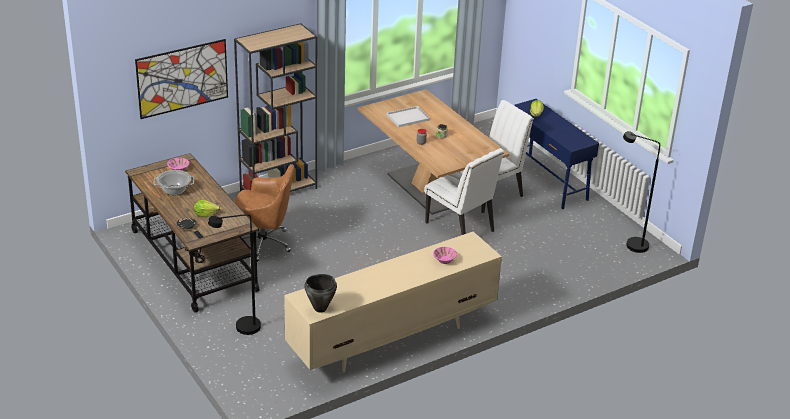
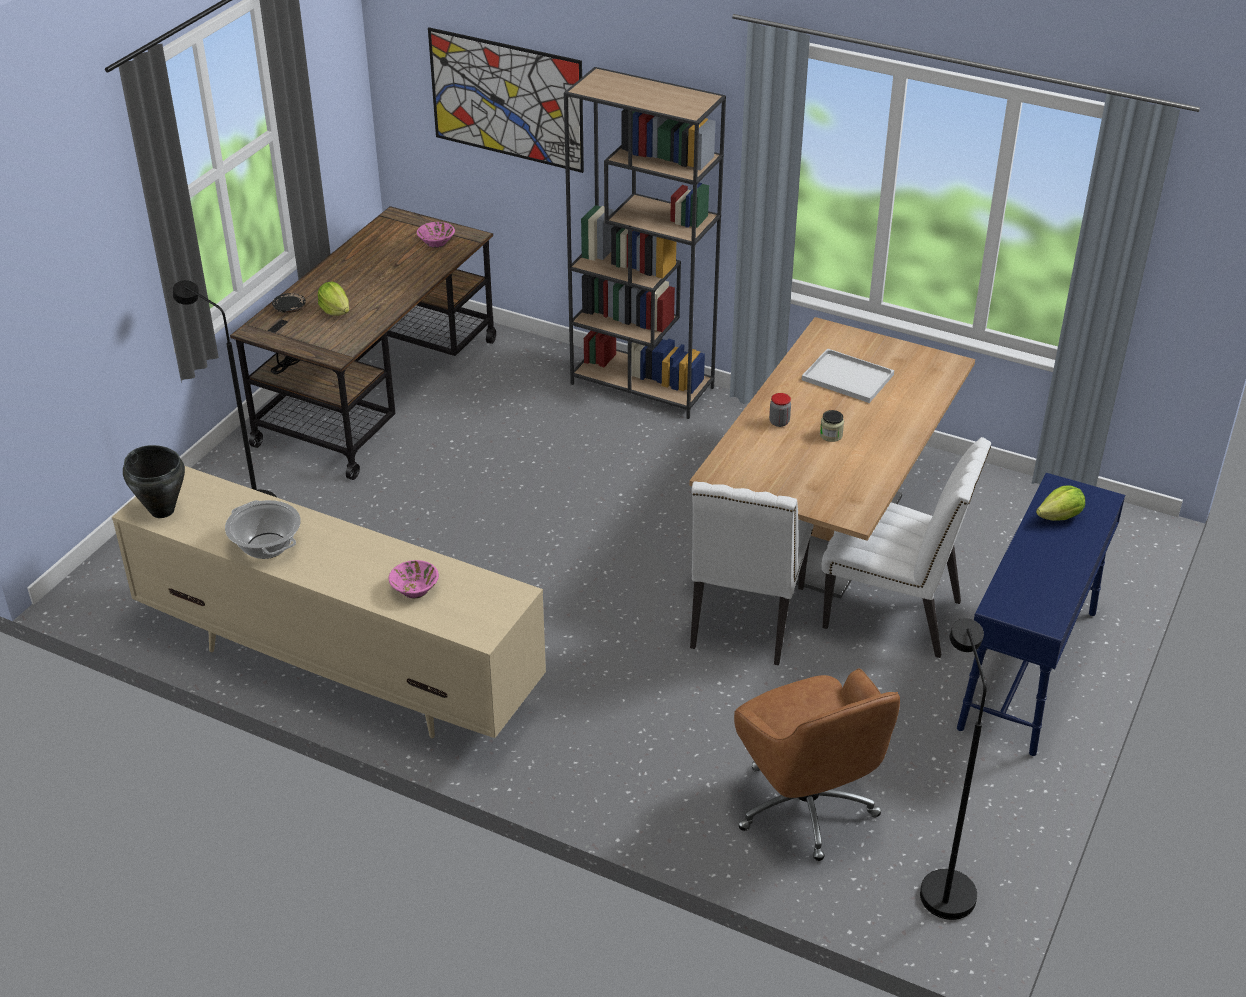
camera: 60 degrees right, 5 degrees up
cooking pot [154,170,194,195] -> cooking pot moved to [225,500,301,559]
brown office chair [235,164,295,262] -> brown office chair moved to [734,668,900,861]

